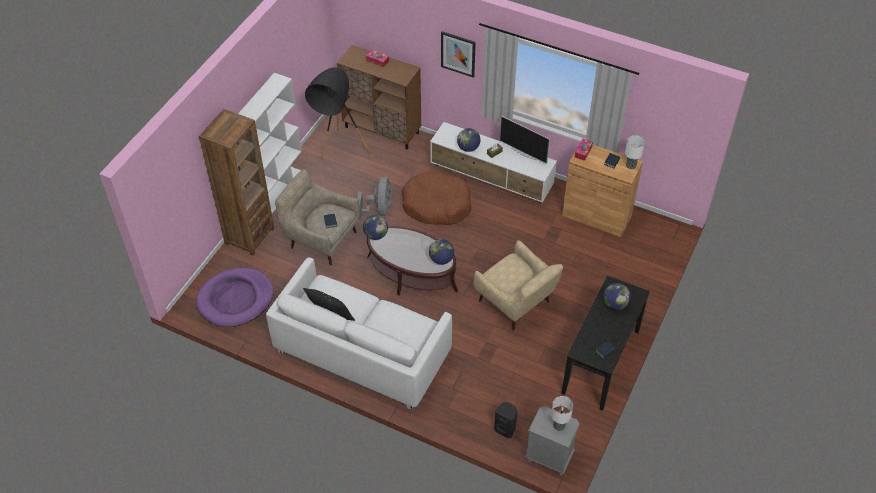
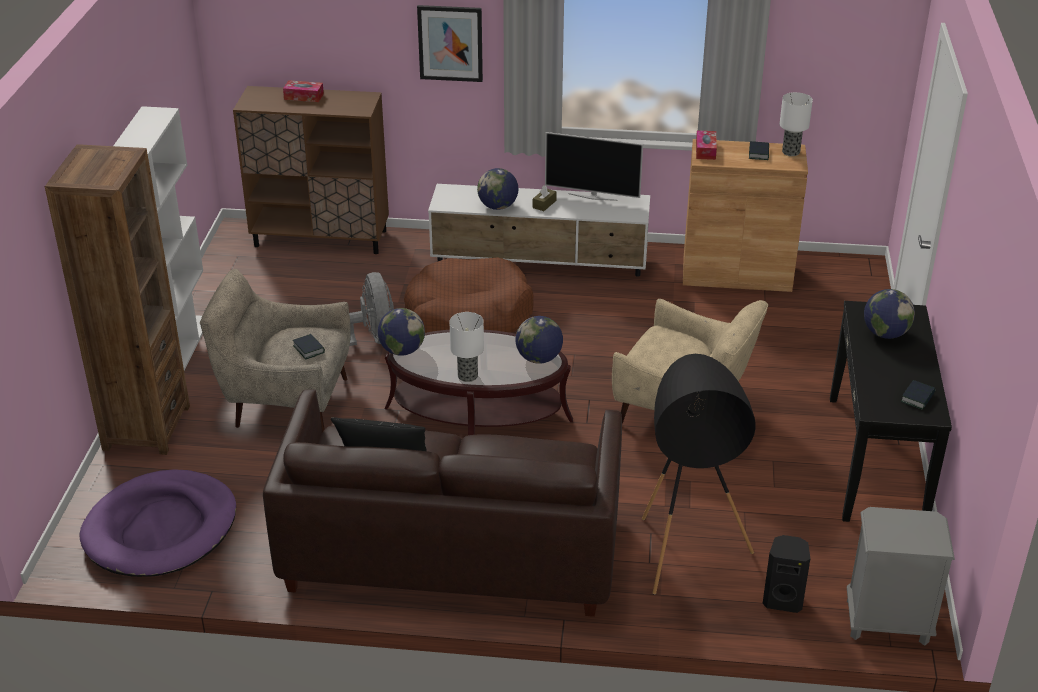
camera: 20 degrees left, 15 degrees down
white sofa [266,257,452,410] -> brown sofa [263,389,622,617]
black floor lamp [305,67,372,162] -> black floor lamp moved to [642,354,756,594]
table lamp [551,396,573,431] -> table lamp moved to [449,312,484,382]

